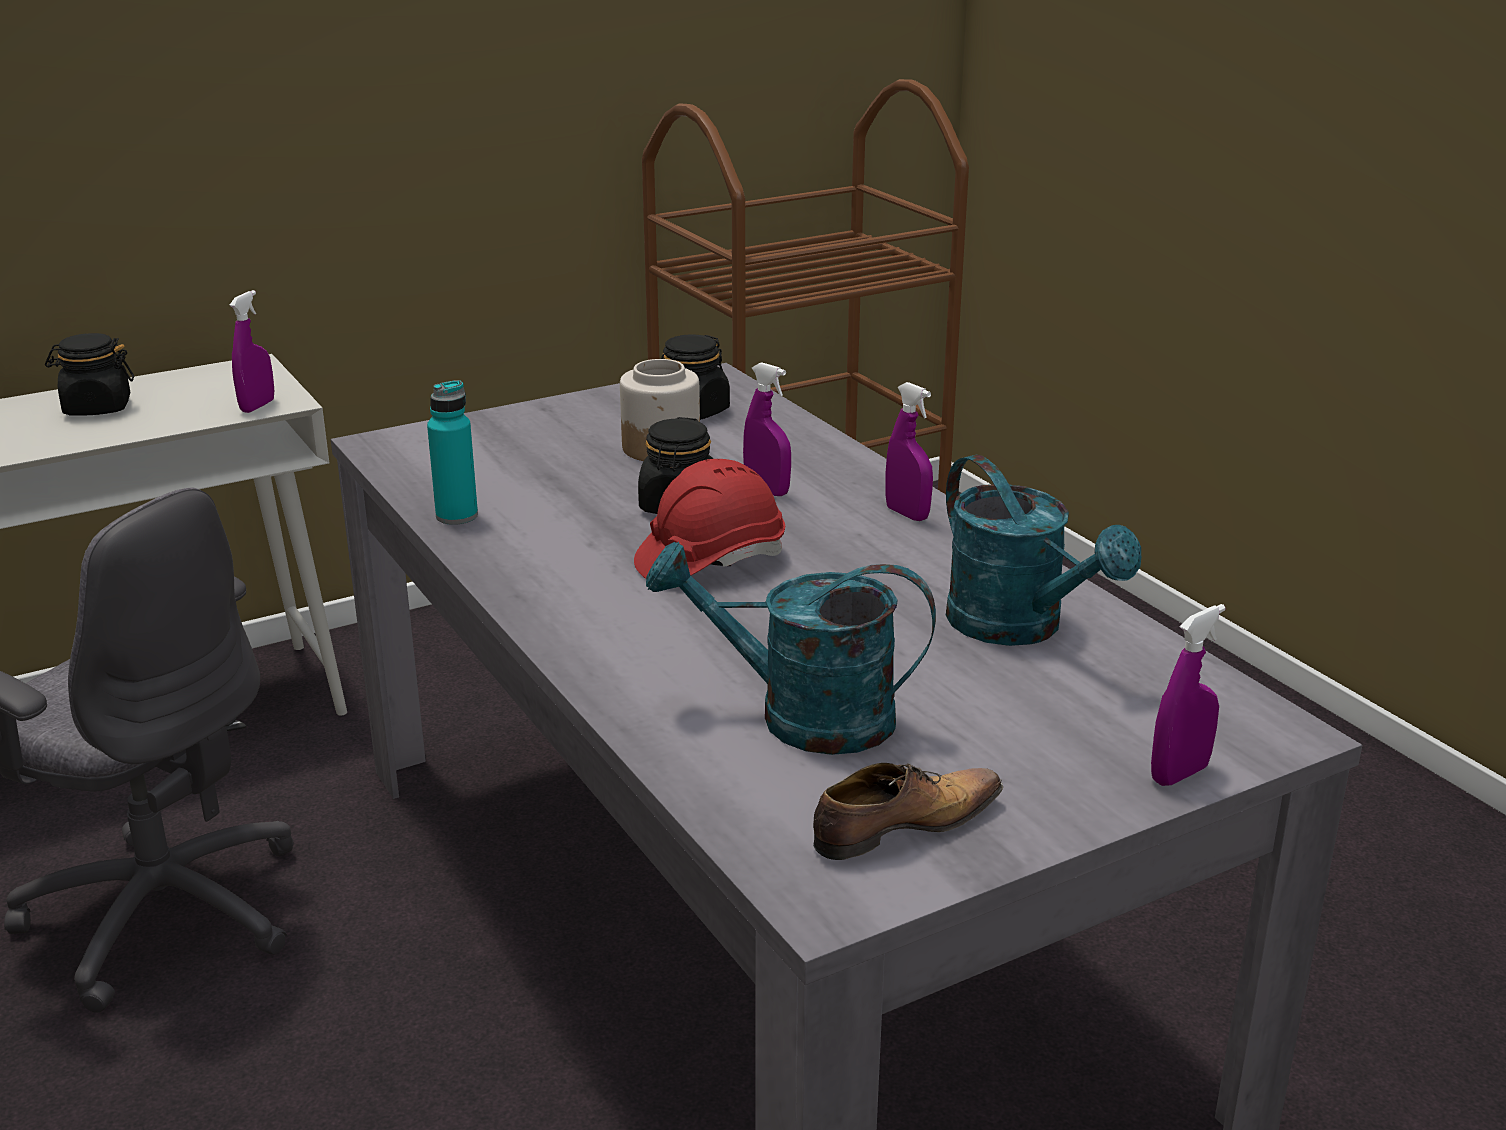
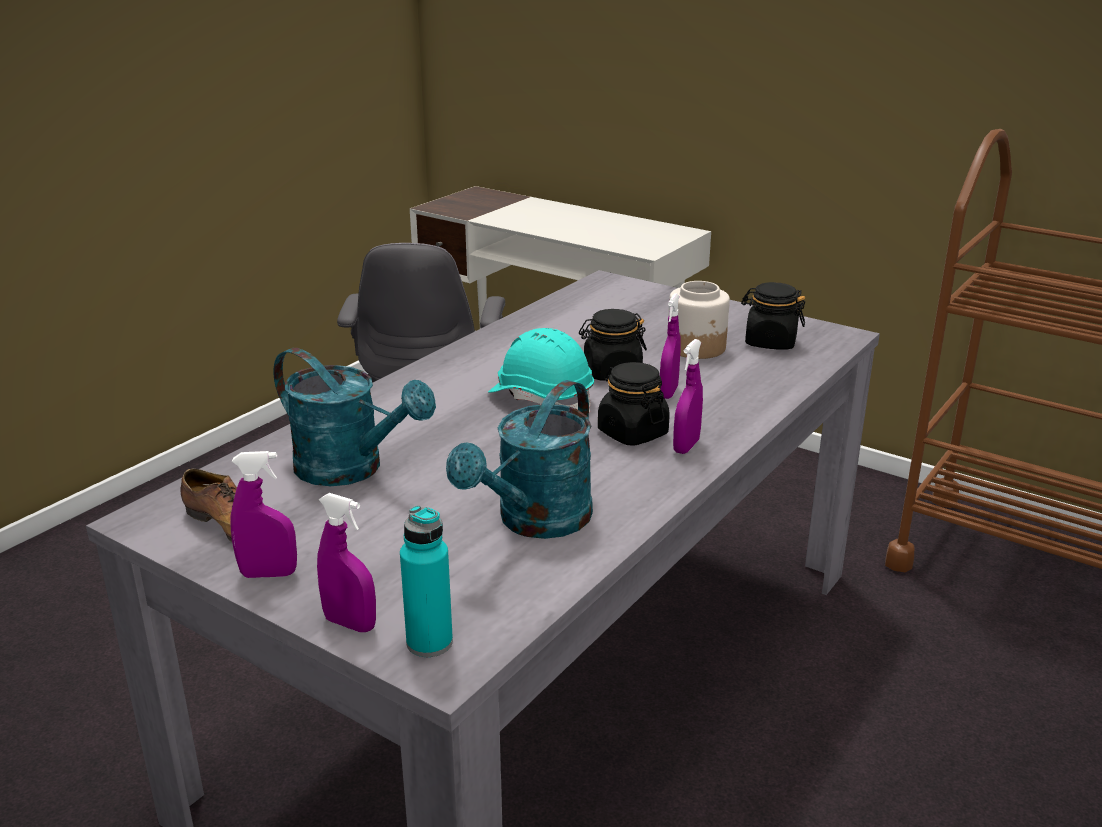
camera: 65 degrees right, 0 degrees up
black jar [45,333,134,416] -> black jar moved to [598,362,670,446]
purple spray bottle [230,290,274,413] -> purple spray bottle moved to [230,451,297,578]
turquoise bottle [427,380,478,525] -> turquoise bottle moved to [400,505,453,657]
red hard hat [634,459,785,579] -> turquoise hard hat [488,328,594,413]
turquoise watering can [646,541,936,755] -> turquoise watering can turned 135 degrees clockwise [273,348,436,486]

